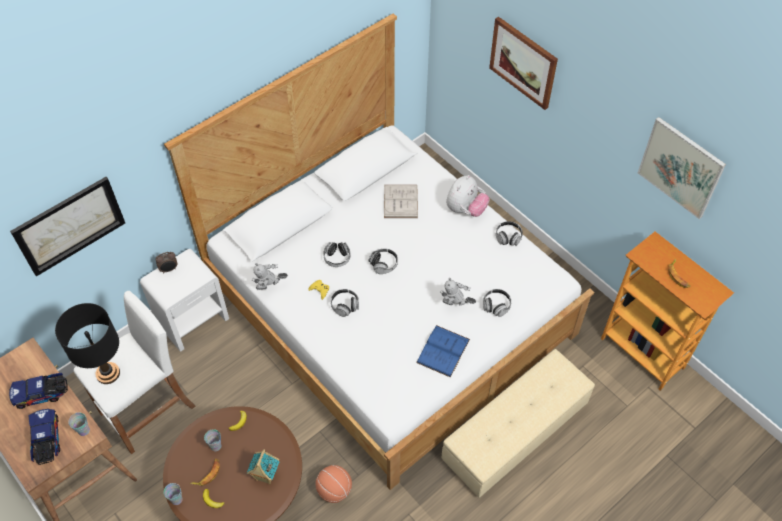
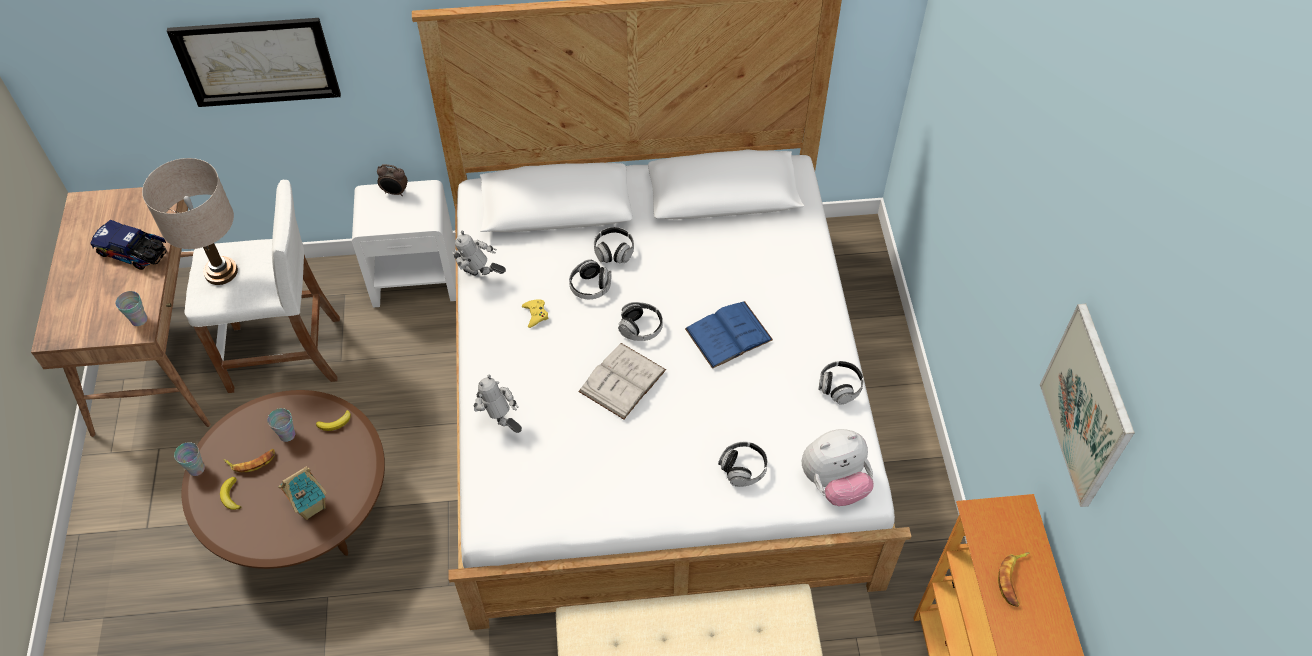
camera: 35 degrees right, 0 degrees up
toy truck [28,409,60,465] -> none
black table lamp [55,303,120,384] -> beige table lamp [142,158,238,285]
basketball [315,465,352,503] -> none
headphones [331,289,359,317] -> headphones moved to [594,227,634,264]
white book [384,185,418,218] -> white book moved to [578,343,666,419]
blue book [416,325,470,378] -> blue book moved to [685,301,773,369]
toy robot [440,278,476,305] -> toy robot moved to [474,375,522,433]
plush toy [446,175,489,217] -> plush toy moved to [802,429,874,506]
picture [489,17,558,110] -> none

